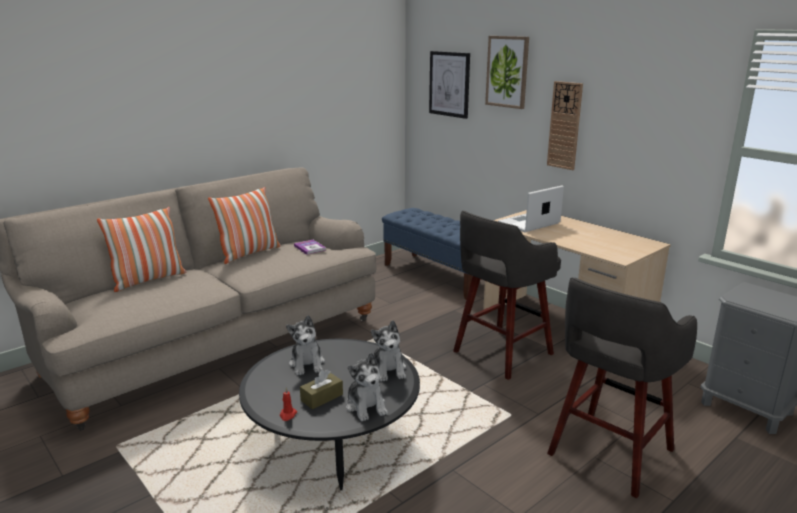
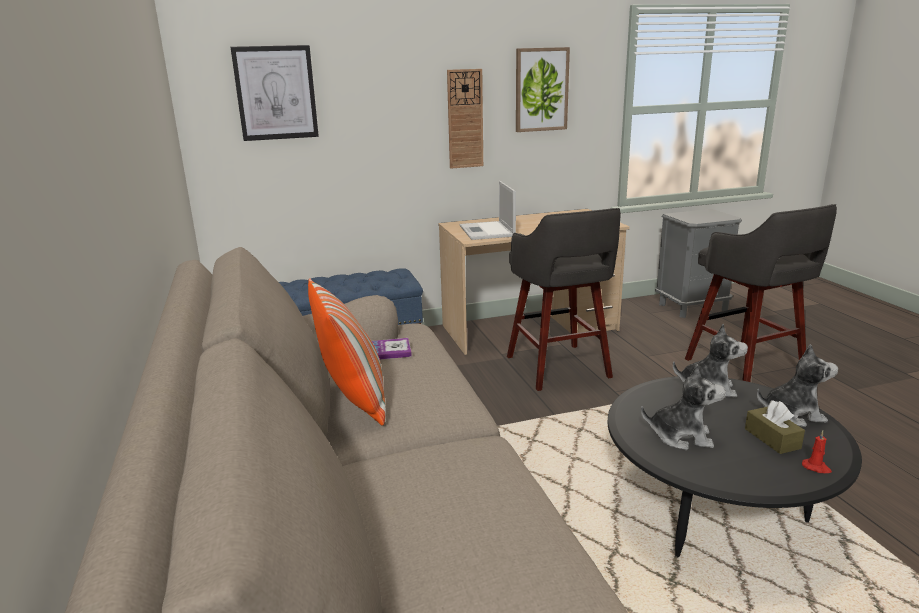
camera: 65 degrees left, 0 degrees up
pillow [97,207,186,292] -> none
picture [485,36,529,109] -> picture moved to [516,47,570,132]

